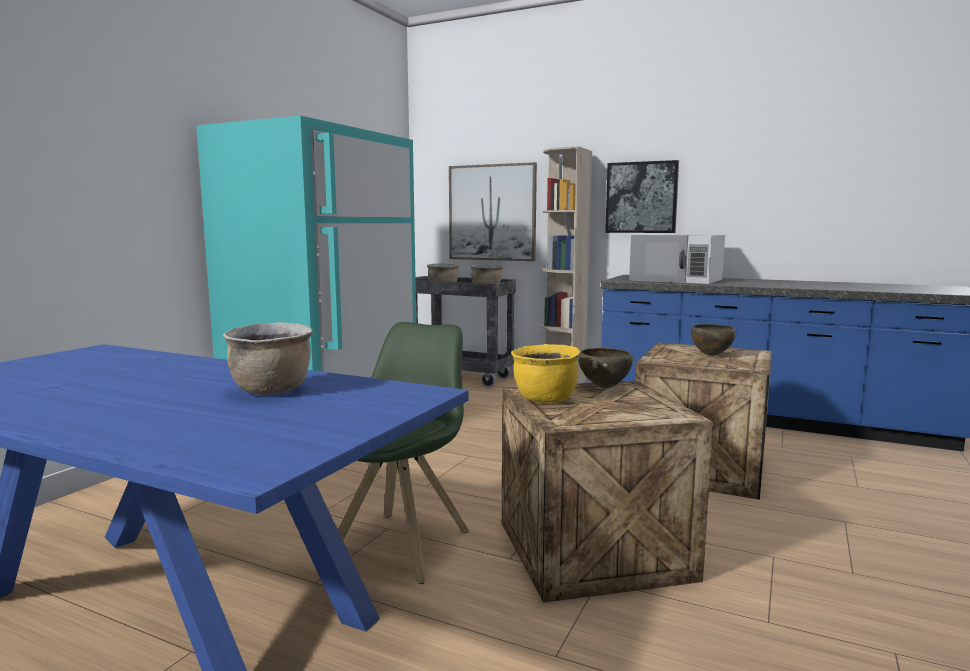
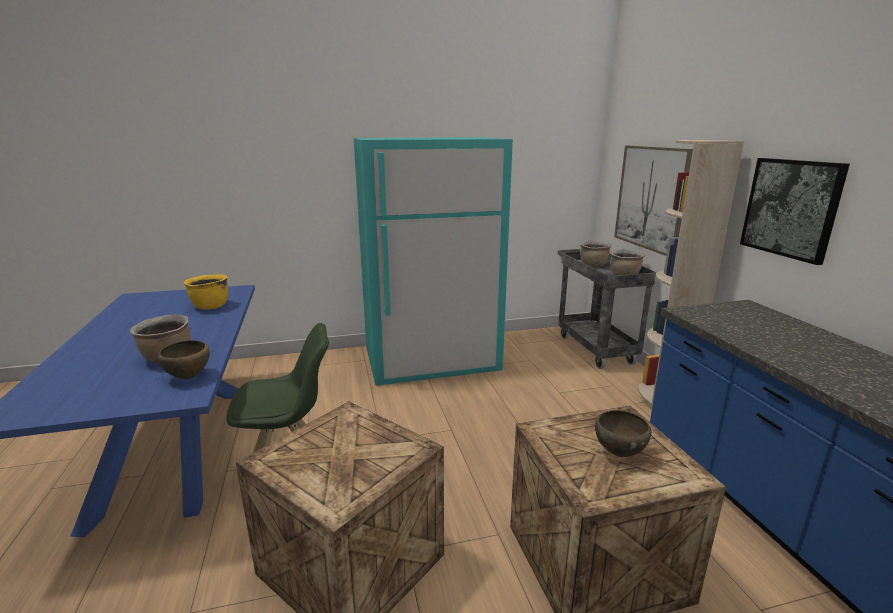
camera: 50 degrees right, 10 degrees up
yellow cooking pot [511,344,580,403] -> yellow cooking pot moved to [184,274,228,310]
brown bowl [578,348,633,388] -> brown bowl moved to [157,340,210,379]
white microwave [629,234,725,284] -> none

